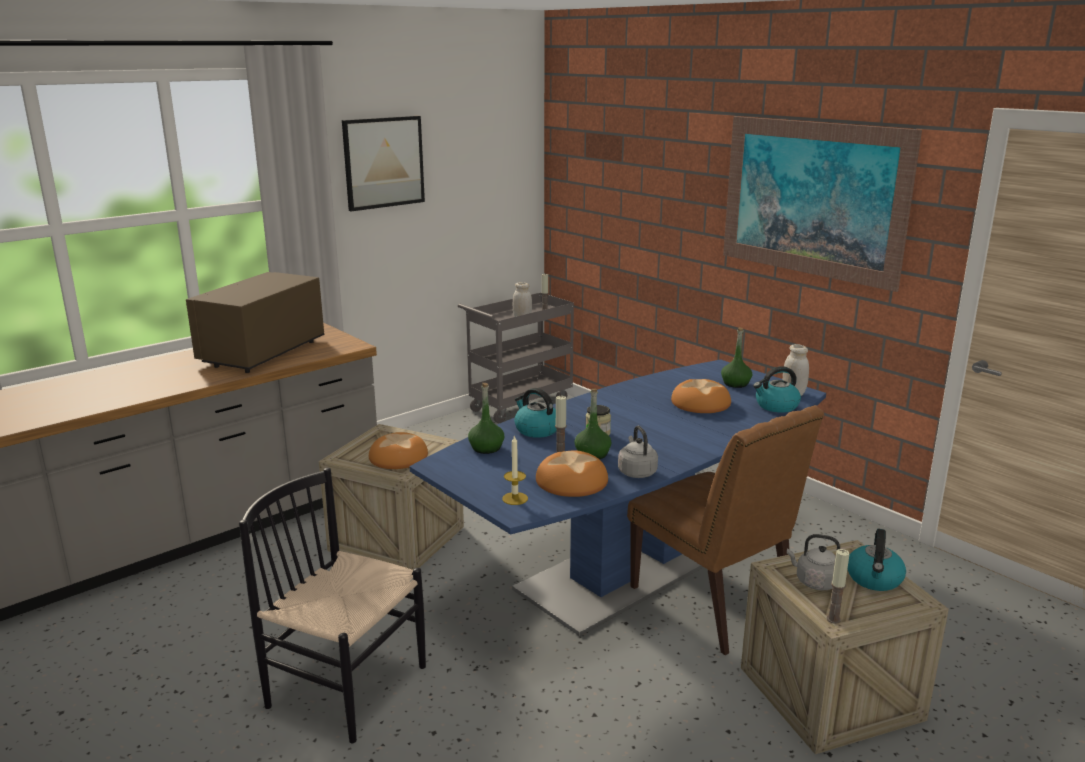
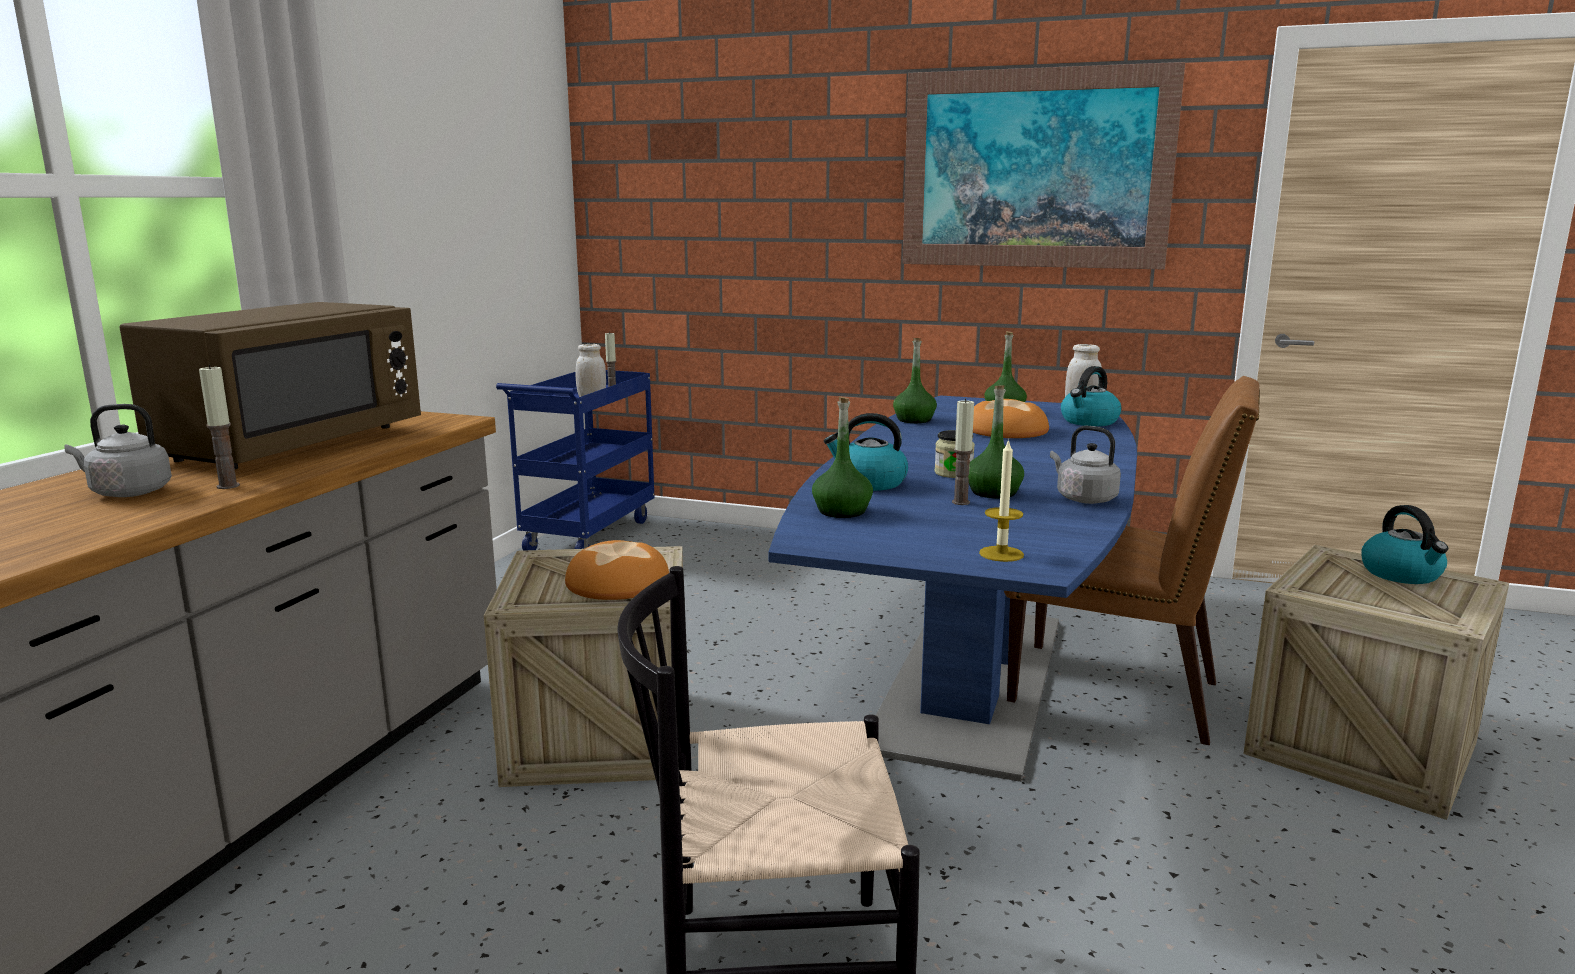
camera: 30 degrees left, 5 degrees down
brown microwave [186,272,324,373] -> brown microwave turned 150 degrees counterclockwise [120,302,421,469]
picture [342,116,425,211] -> none
grey cart [458,293,574,423] -> blue cart [496,370,655,551]
bread [536,450,608,497] -> none
grey kettle [787,534,840,590] -> grey kettle moved to [64,404,172,497]
candle [827,549,850,624] -> candle moved to [199,364,240,489]
none -> green bottle [893,338,937,423]

